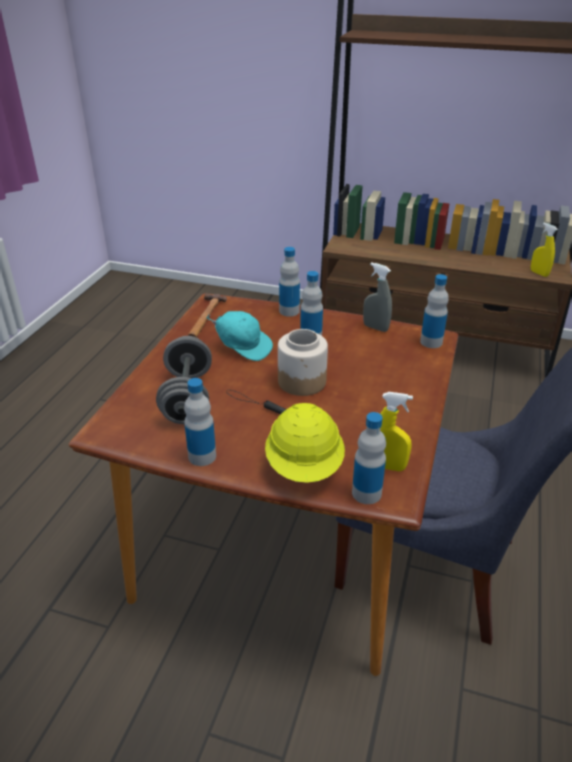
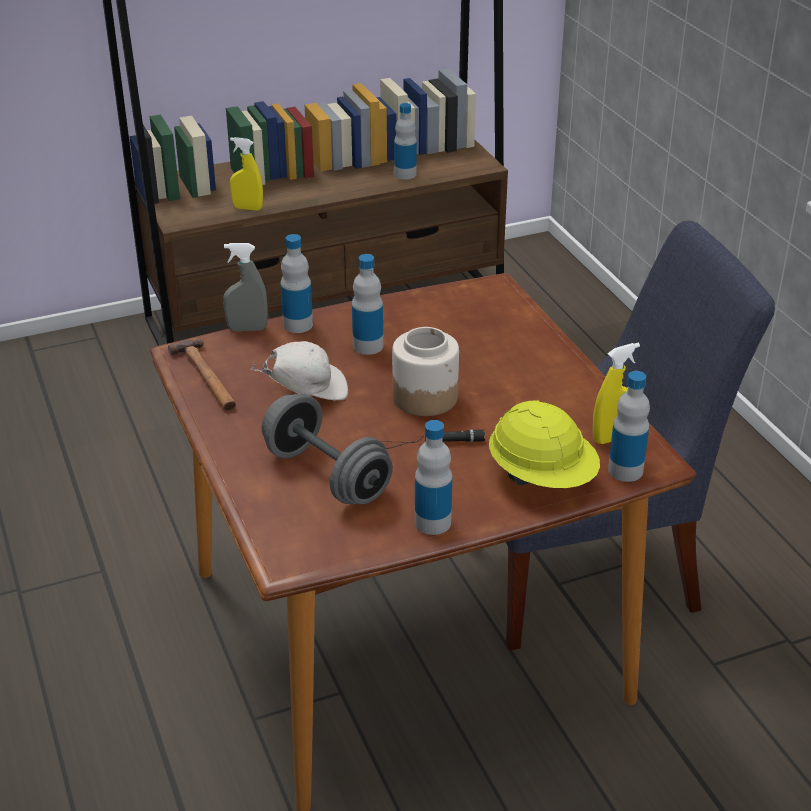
camera: 40 degrees left, 0 degrees up
turquoise cap [206,311,273,361] -> white cap [251,341,348,401]
grey spray bottle [363,262,392,332] -> grey spray bottle moved to [223,243,268,331]
bottle [420,274,449,348] -> bottle moved to [394,103,417,180]
yellow spray bottle [531,223,558,277] -> yellow spray bottle moved to [230,137,263,211]

